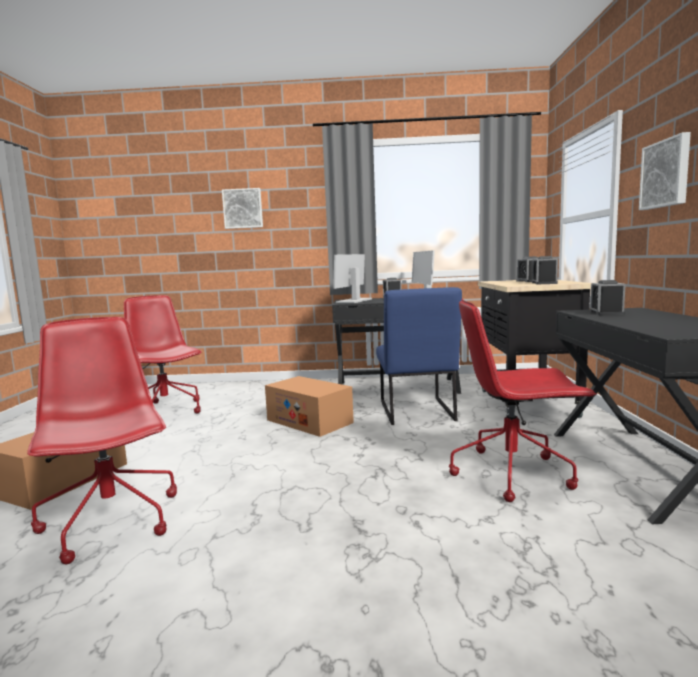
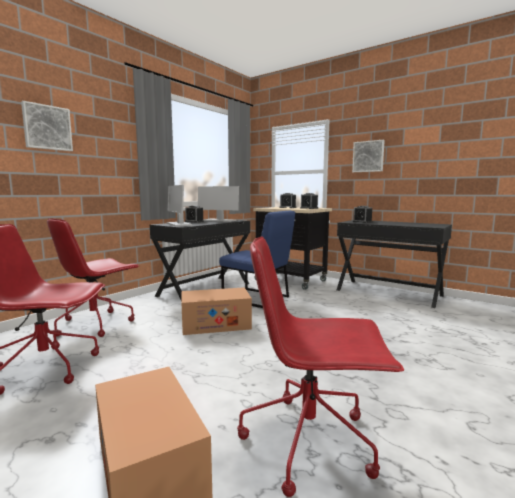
camera: 55 degrees left, 0 degrees up
red office chair [449,299,597,502] -> red office chair moved to [47,218,138,337]

